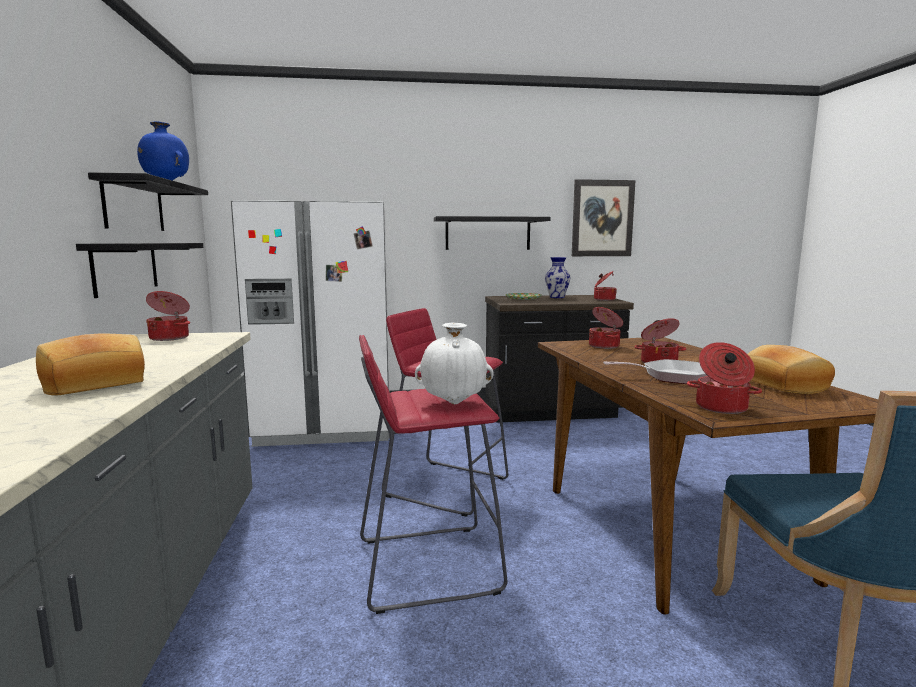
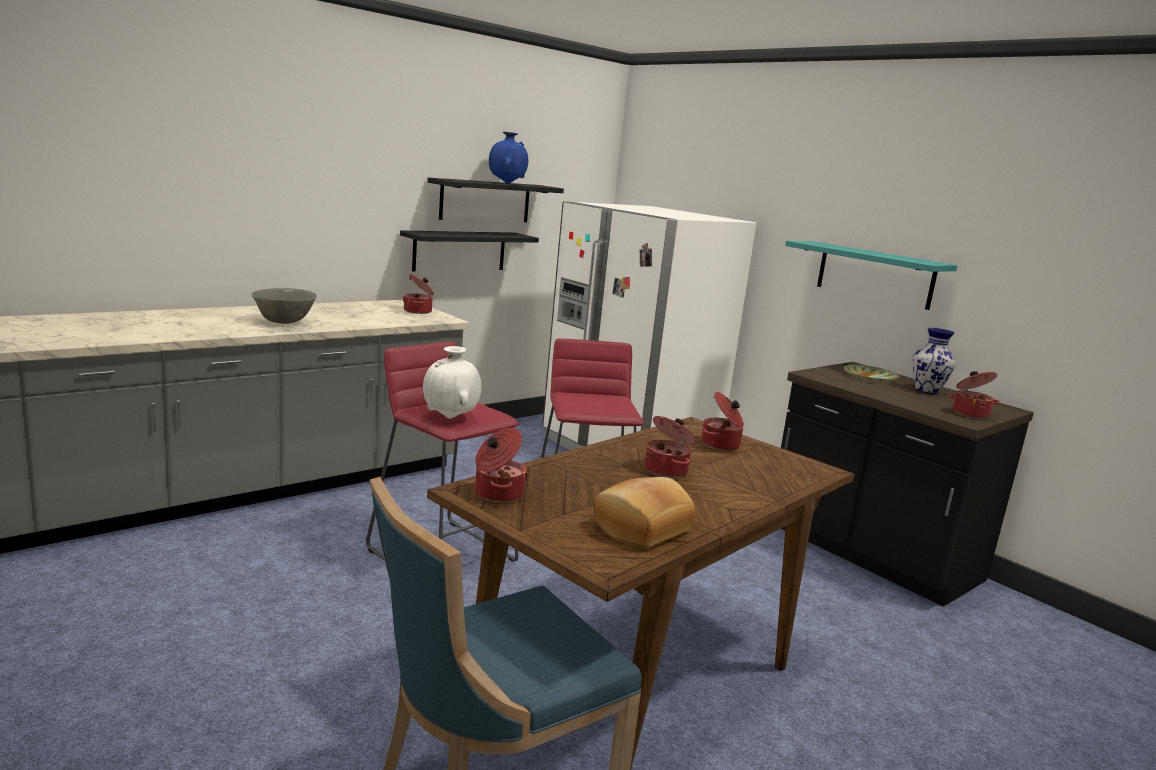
camera: 55 degrees right, 5 degrees up
bread [36,334,145,396] -> grey bowl [252,288,317,324]
black shelf [434,216,551,250] -> turquoise shelf [785,241,957,310]
picture [572,179,636,256] -> none
frying pan [603,359,707,384] -> none

